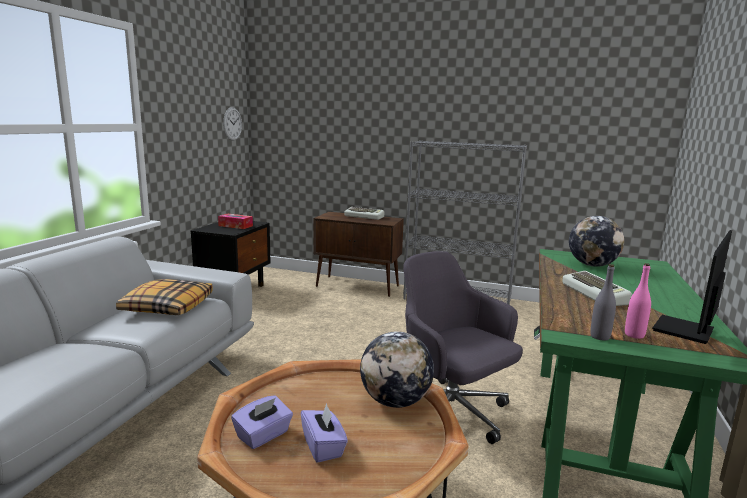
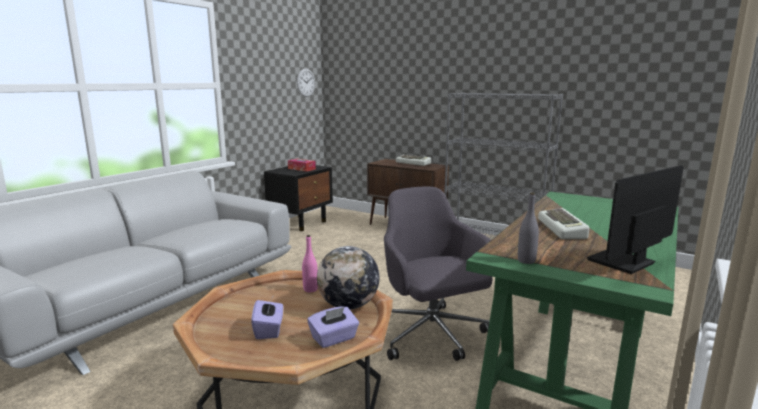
camera: 15 degrees right, 0 degrees up
pillow [116,279,213,315] -> none
purple tissue box [231,395,293,449] -> purple tissue box moved to [307,307,359,348]
globe [569,216,624,267] -> none
pink bottle [625,263,651,339] -> pink bottle moved to [302,235,318,292]

